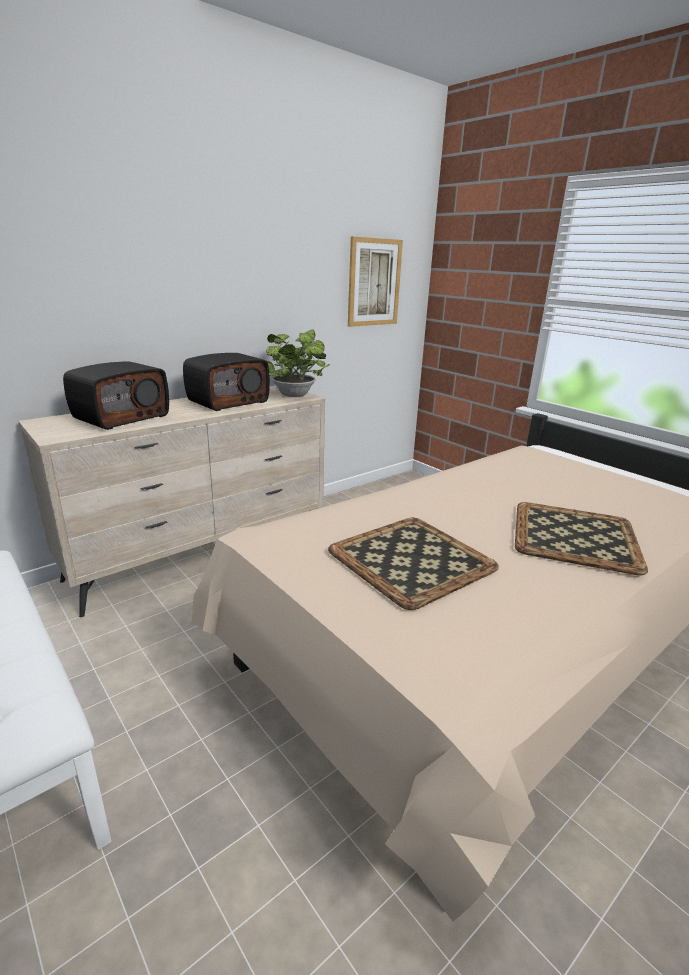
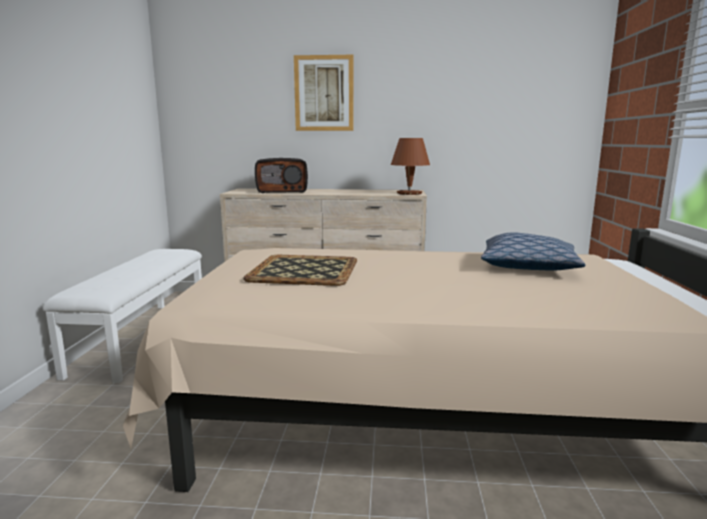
camera: 45 degrees right, 10 degrees down
radio [183,353,270,411] -> none
potted plant [266,329,330,397] -> brown table lamp [391,138,430,195]
picture [348,236,403,327] -> picture moved to [294,55,353,131]
tray [515,502,648,575] -> none
none -> pillow [481,232,585,271]

